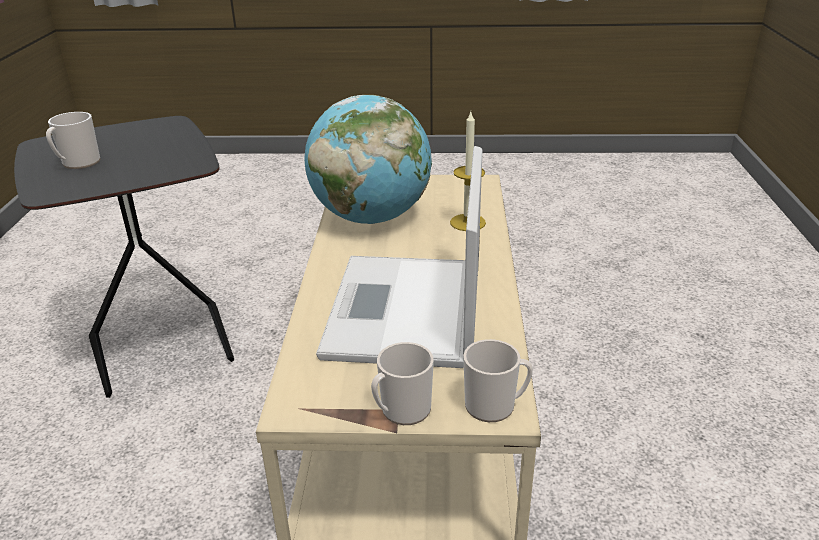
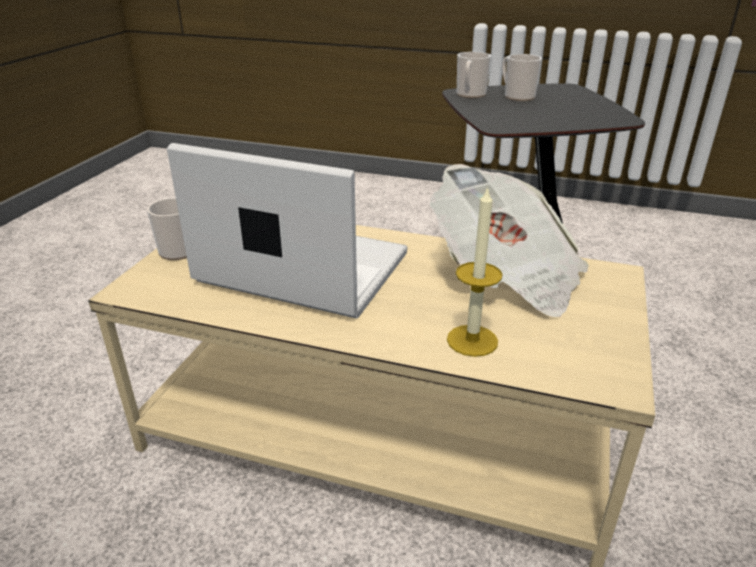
camera: 105 degrees right, 0 degrees up
globe [304,95,432,224] -> newspaper [430,164,589,317]
mug [463,339,533,422] -> mug moved to [457,52,491,98]

